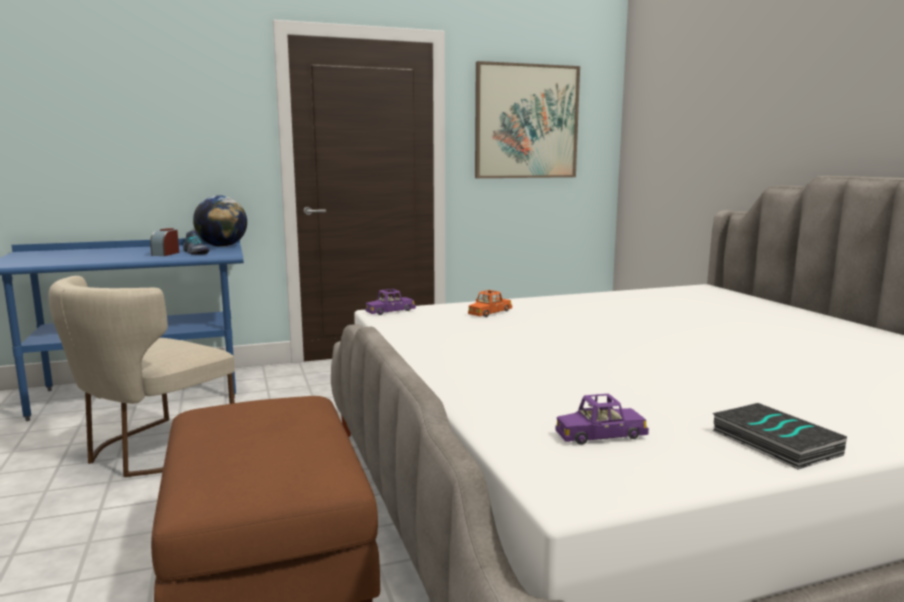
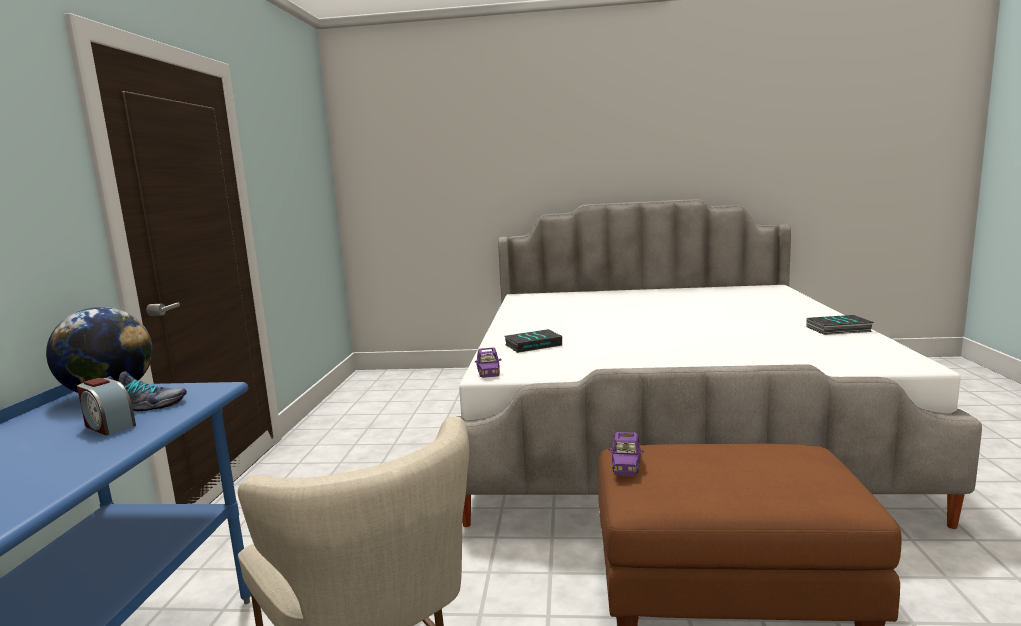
camera: 65 degrees left, 0 degrees up
orange toy car [468,290,512,317] -> book [504,329,562,353]
picture [475,61,580,178] -> none
purple toy car [555,394,649,445] -> purple toy car moved to [608,432,644,476]

